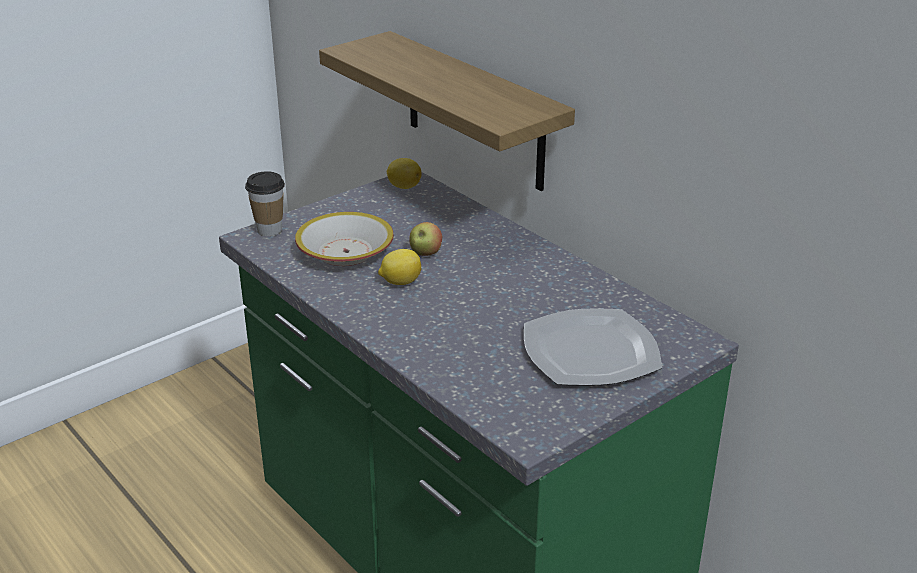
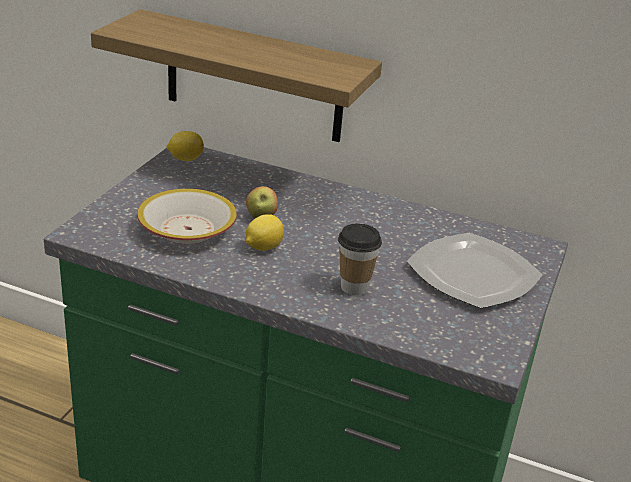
camera: 30 degrees left, 0 degrees up
cup [245,171,285,236] -> cup moved to [338,223,382,295]

